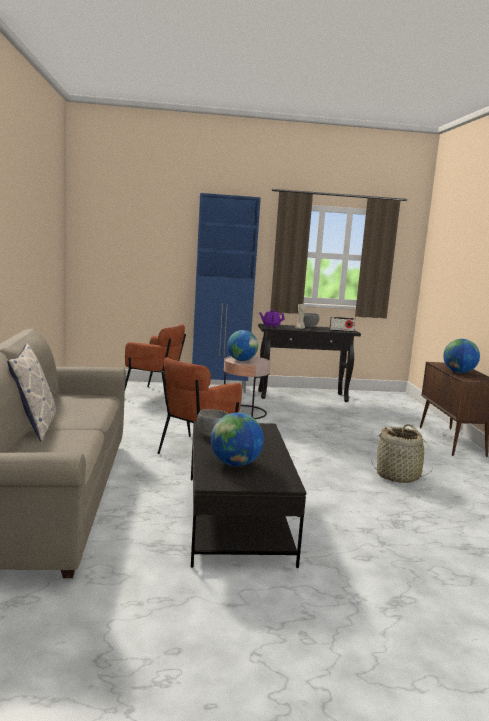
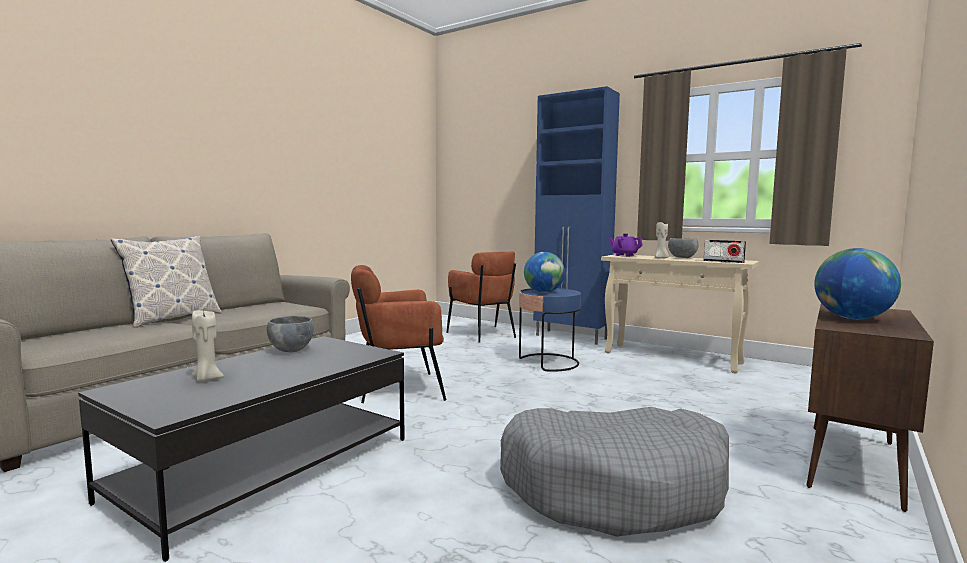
camera: 40 degrees right, 5 degrees down
globe [211,413,264,466] -> beige candle [192,310,224,382]
pink side table [224,356,270,420] -> blue side table [519,288,581,372]
black console table [258,324,361,402] -> beige console table [601,254,759,374]
basket [371,424,434,483] -> grey dog bed [500,407,729,537]

